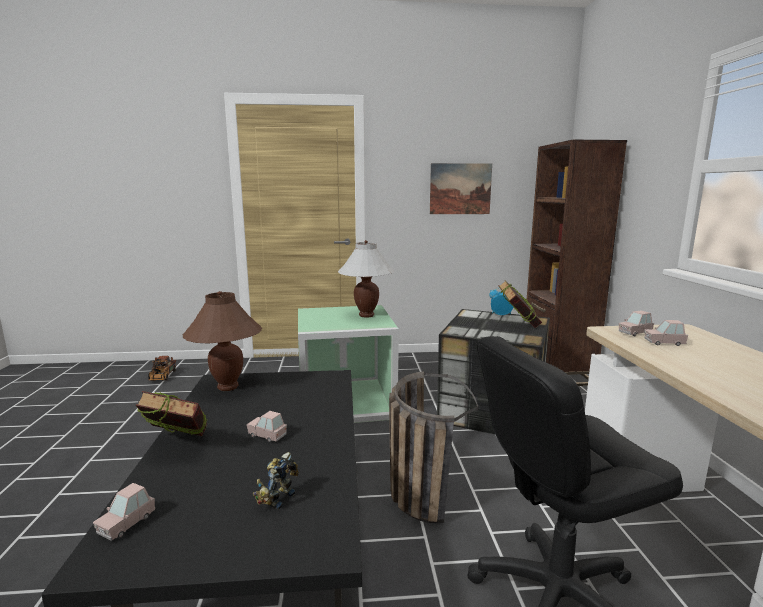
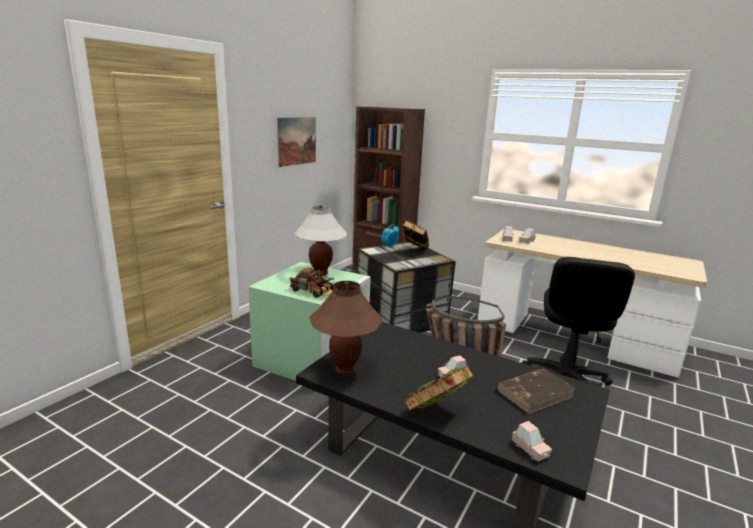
camera: 55 degrees left, 5 degrees up
toy truck [148,356,176,381] -> toy truck moved to [290,268,334,298]
toy robot [253,452,299,509] -> brown book [496,369,576,414]

